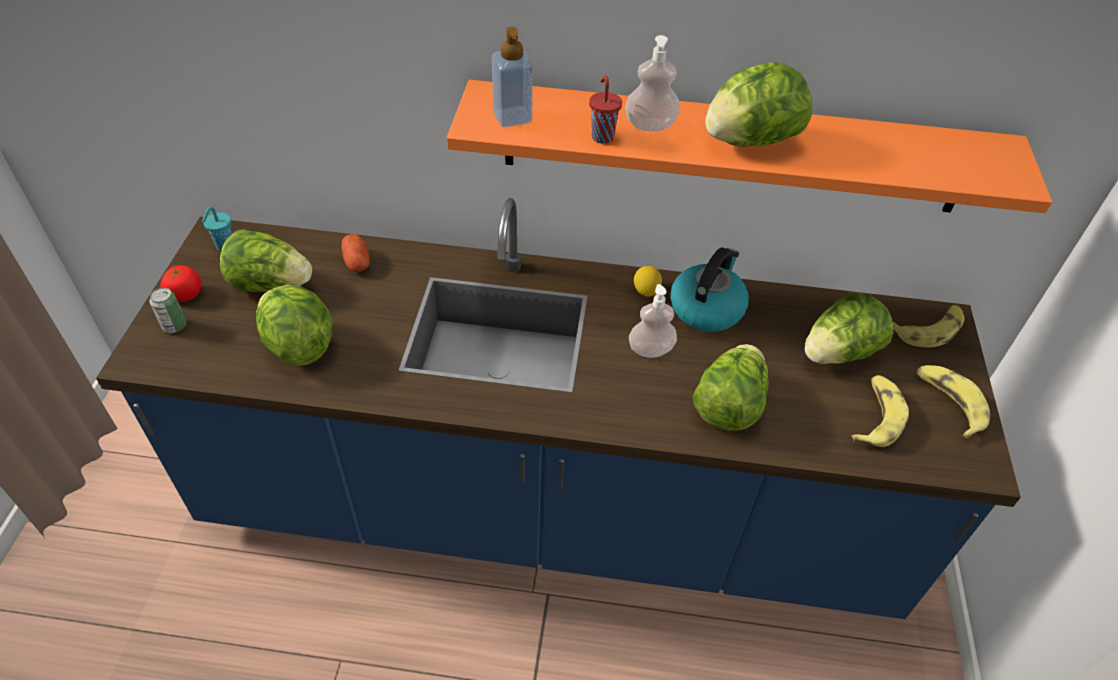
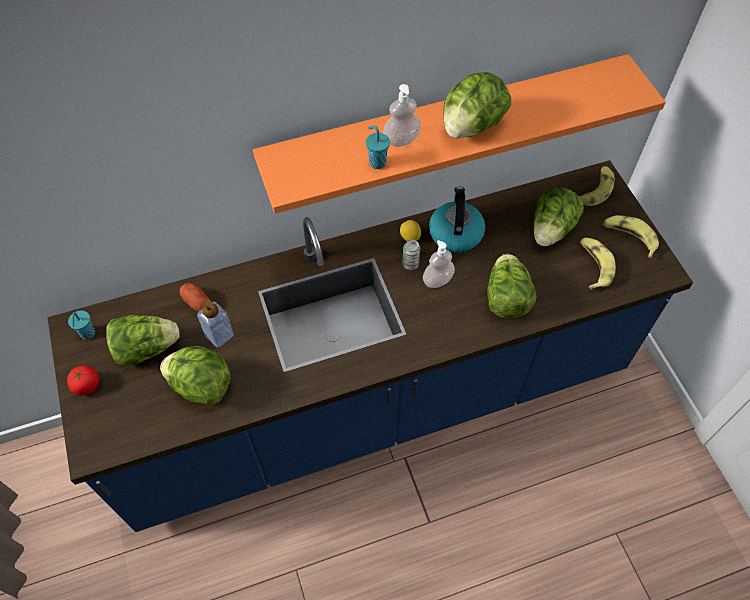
camera: 25 degrees left, 10 degrees up
can [150,288,186,333] -> can moved to [402,240,421,270]
soap dispenser [492,27,533,127] -> soap dispenser moved to [197,299,234,348]
red cup [589,76,622,144] -> turquoise cup [366,126,390,169]

